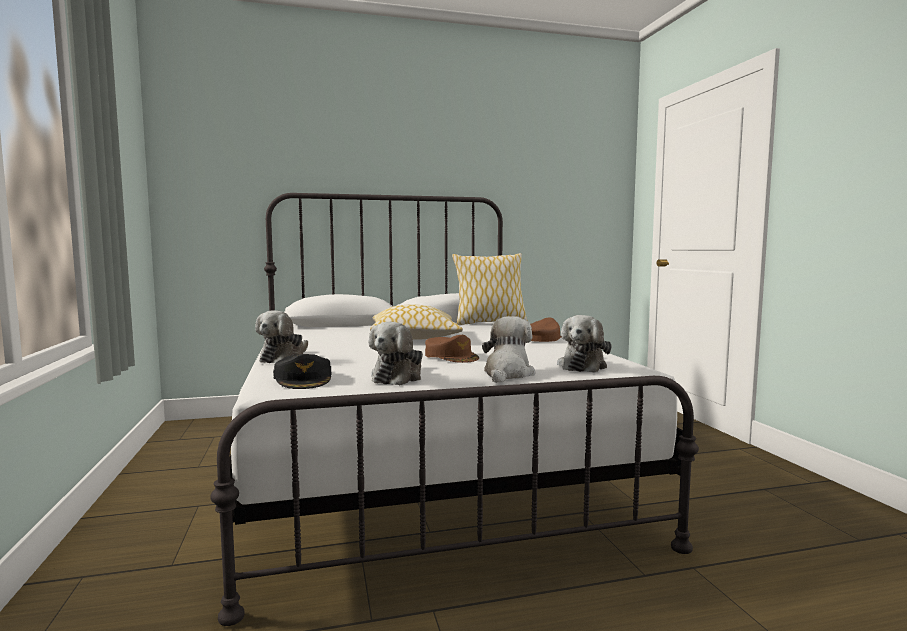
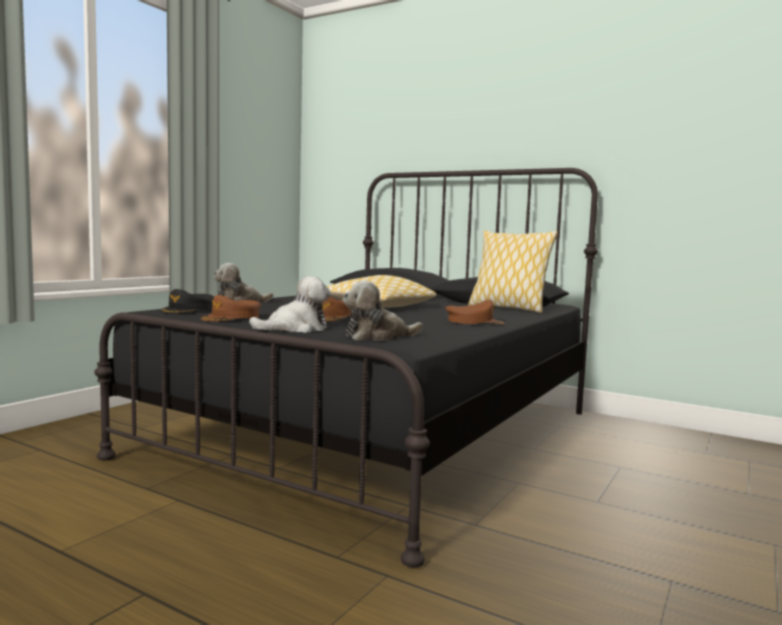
camera: 45 degrees right, 0 degrees up
white bed [210,193,699,626] -> black bed [94,168,598,567]
plush toy [369,322,423,385] -> brown cap [201,295,261,322]

